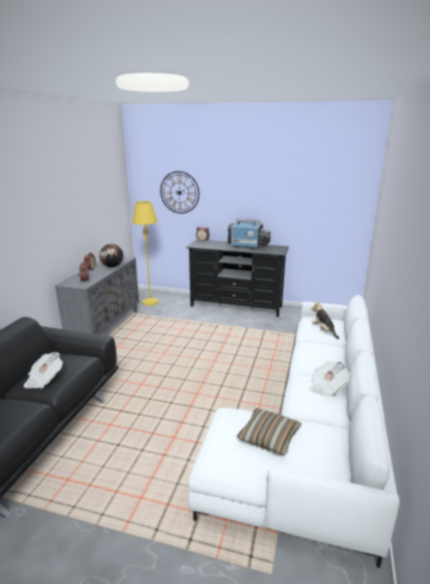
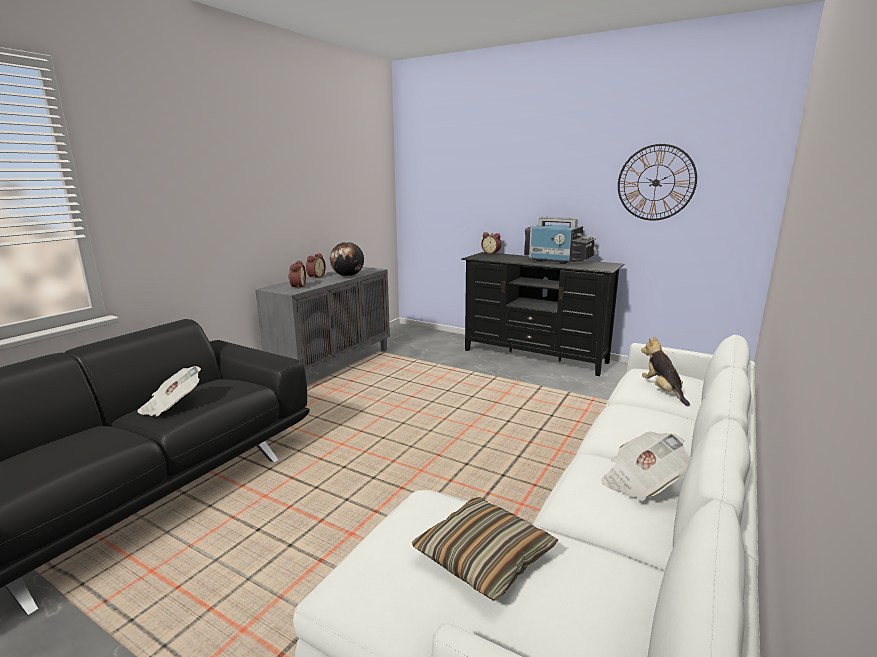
camera: 15 degrees right, 5 degrees down
yellow floor lamp [132,201,158,306] -> none
wall clock [160,171,199,214] -> wall clock moved to [618,144,697,220]

